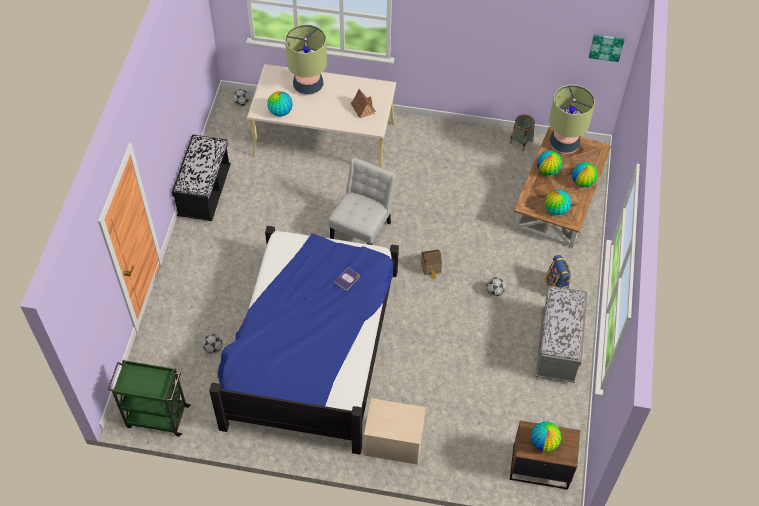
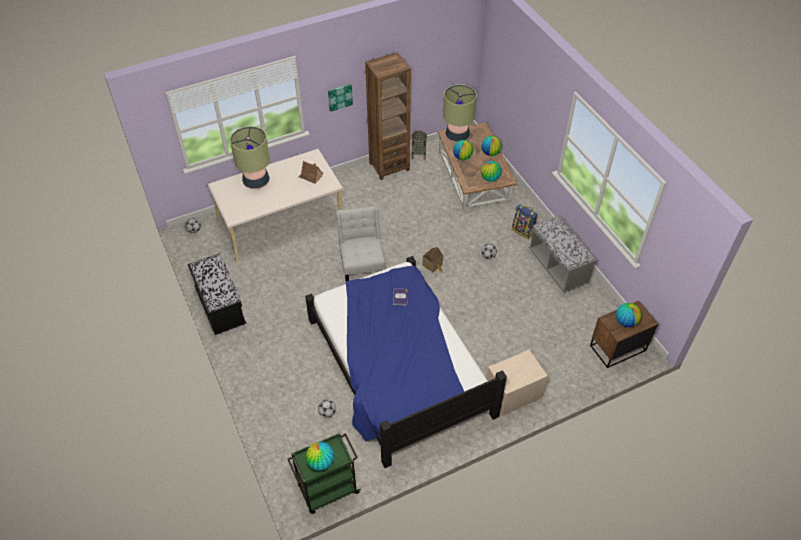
camera: 35 degrees left, 5 degrees down
globe [267,91,293,117] -> globe moved to [306,442,334,471]
picture [589,34,625,62] -> picture moved to [328,84,353,112]
none -> brown bookcase [365,52,411,180]

